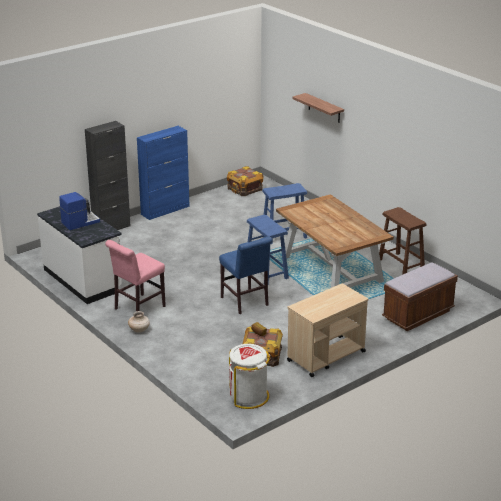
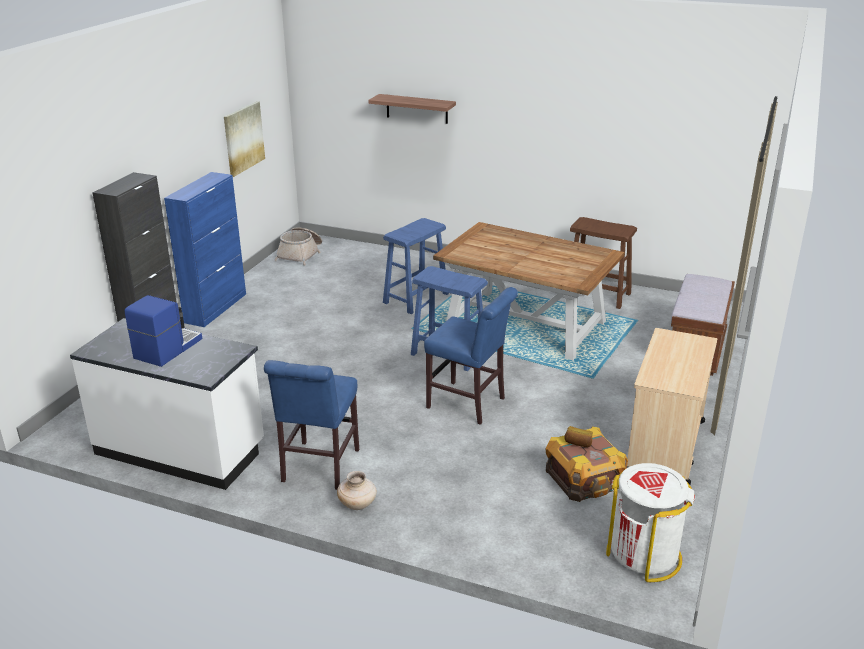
camera: 30 degrees left, 0 degrees up
pink chair [105,240,166,311] -> blue chair [264,360,359,490]
crate [227,166,263,196] -> basket [274,227,322,266]
none -> picture [224,101,265,177]

